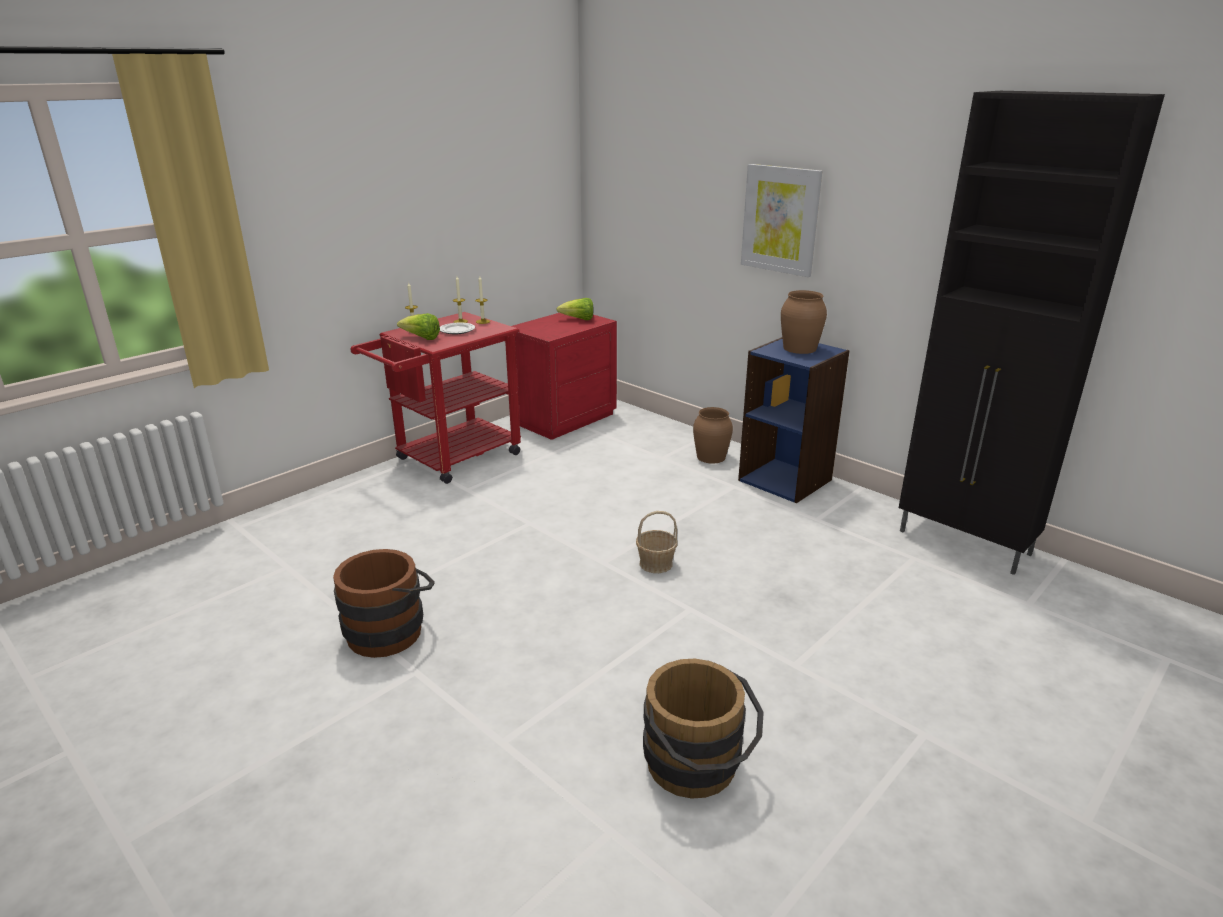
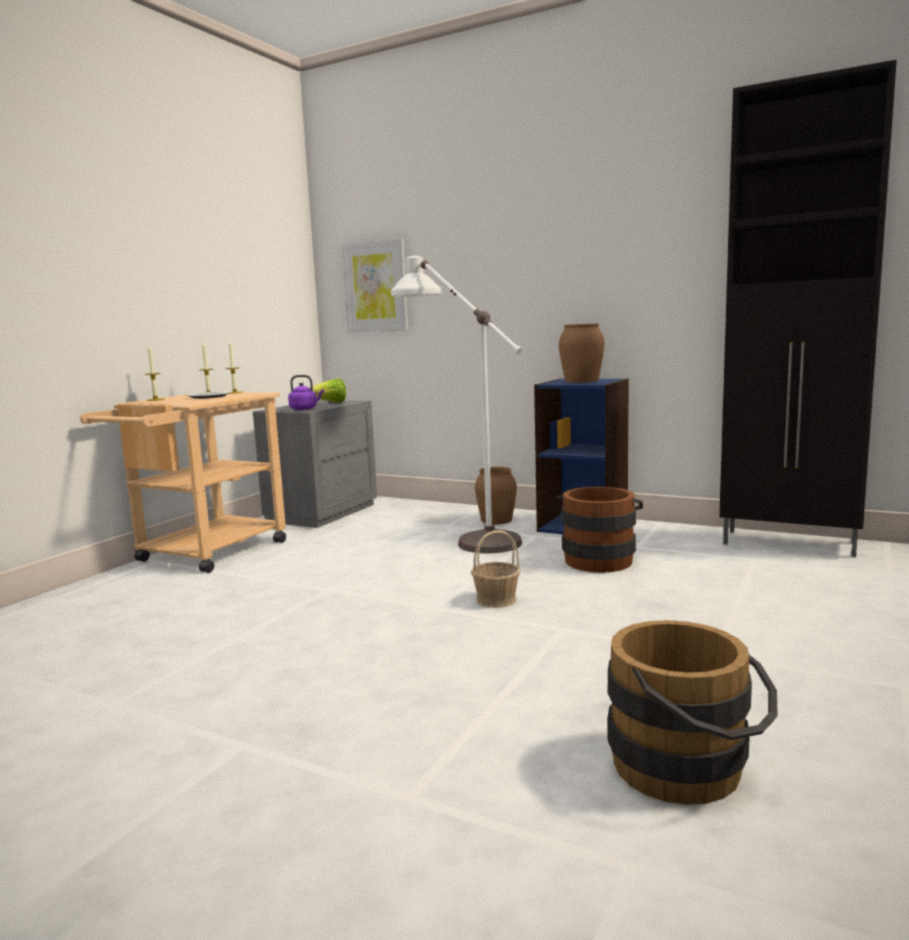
camera: 15 degrees left, 15 degrees down
brown bucket [333,549,435,658] -> brown bucket moved to [557,487,643,573]
red cart [350,312,521,484] -> beige cart [80,392,286,573]
lettuce [397,313,440,340] -> none
red nightstand [512,313,617,440] -> grey nightstand [253,400,377,528]
picture [741,164,822,277] -> picture moved to [342,238,408,332]
none -> purple kettle [288,375,324,410]
none -> white floor lamp [391,256,522,553]

